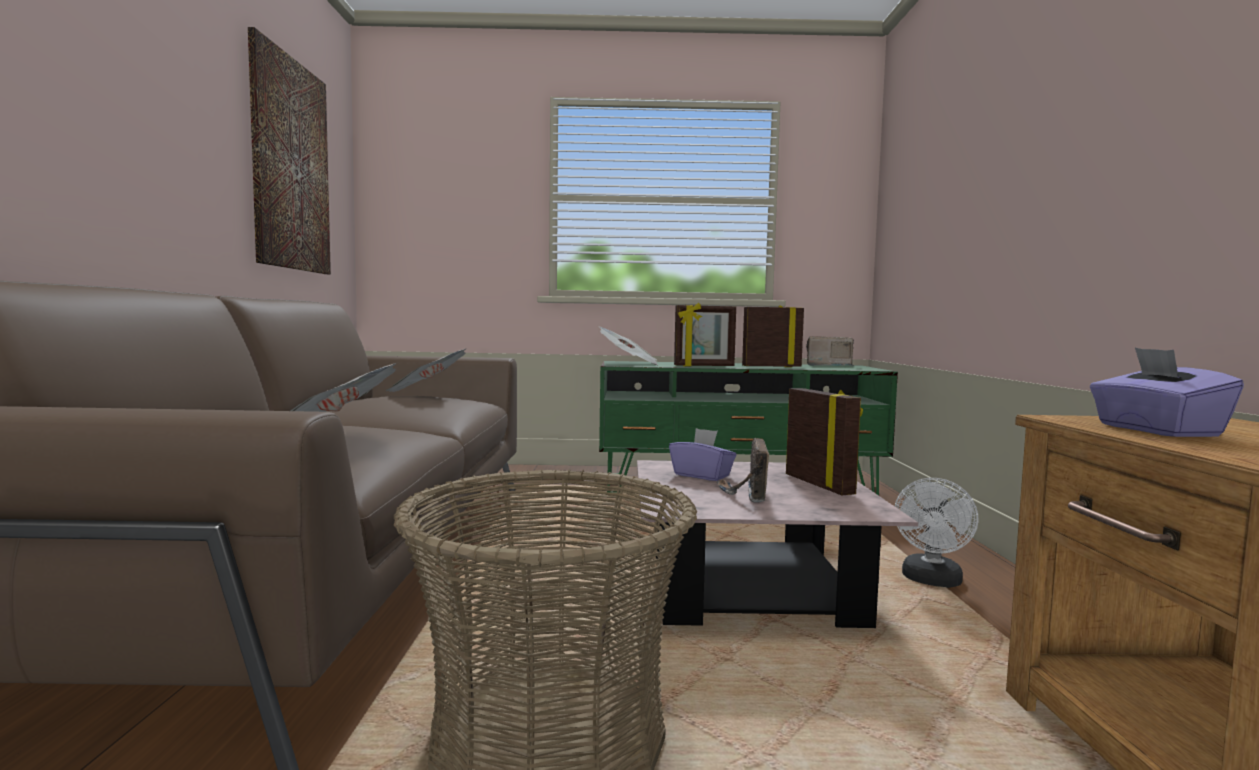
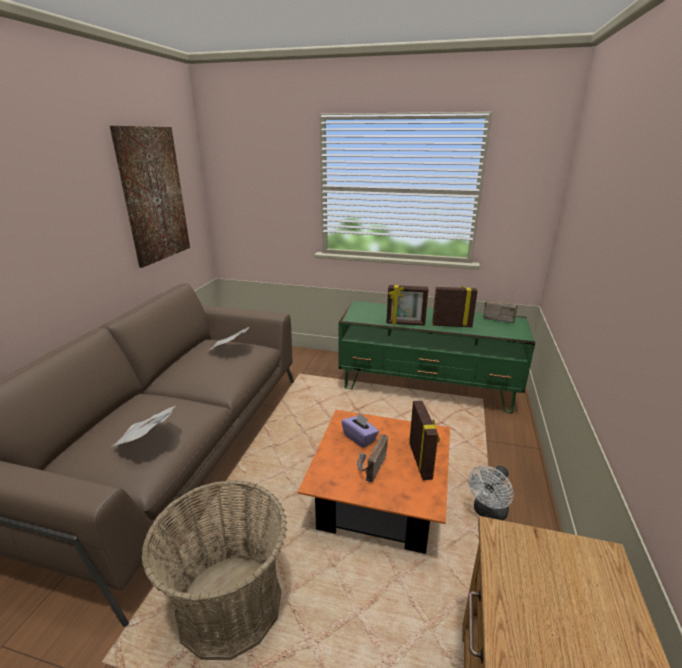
camera: 15 degrees right, 20 degrees up
newspaper [598,326,658,365] -> none
pink coffee table [637,460,918,628] -> orange coffee table [298,410,450,554]
purple tissue box [1090,348,1244,437] -> none

